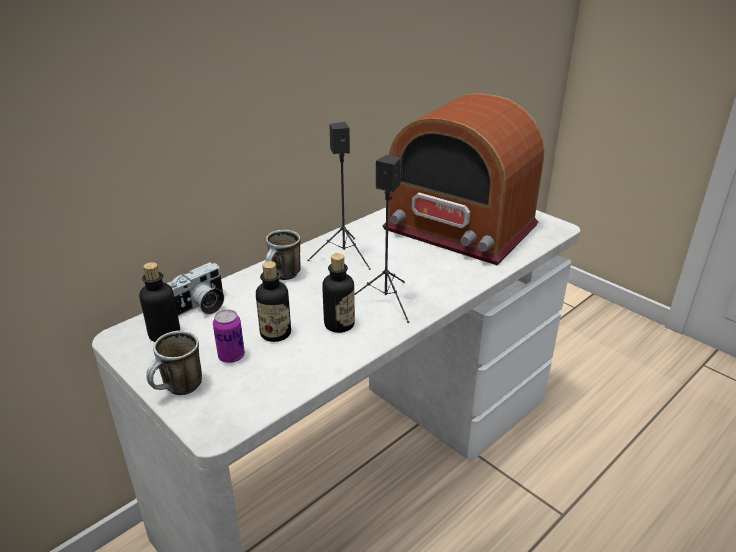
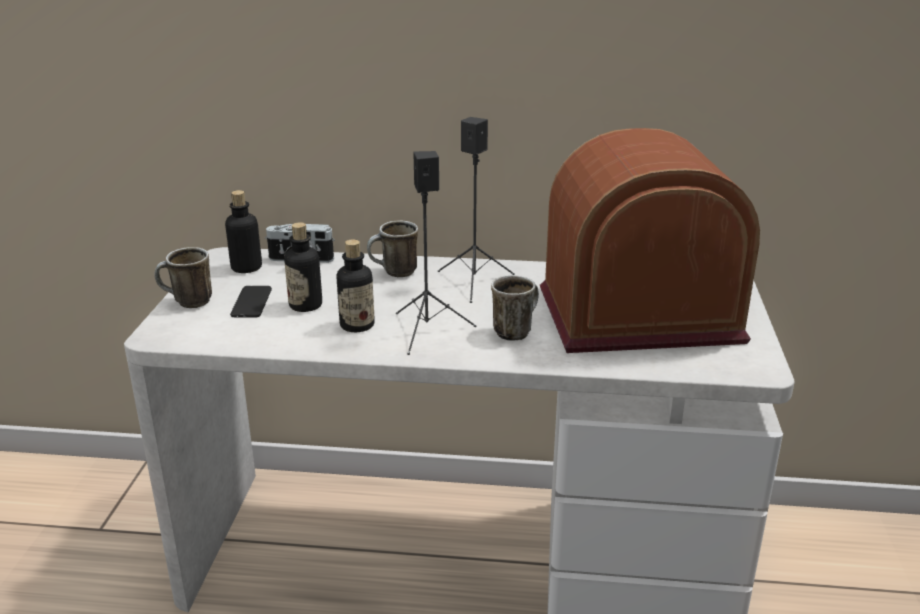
camera: 50 degrees right, 5 degrees down
can [213,310,245,363] -> phone [230,286,272,317]
radio [382,93,544,265] -> radio turned 90 degrees clockwise [540,128,760,353]
none -> mug [491,275,539,341]

